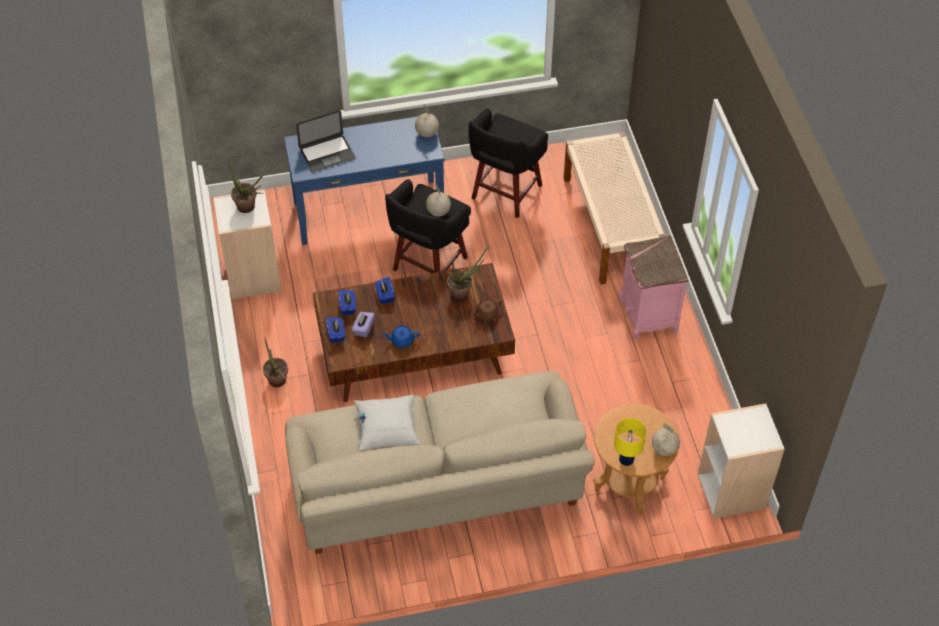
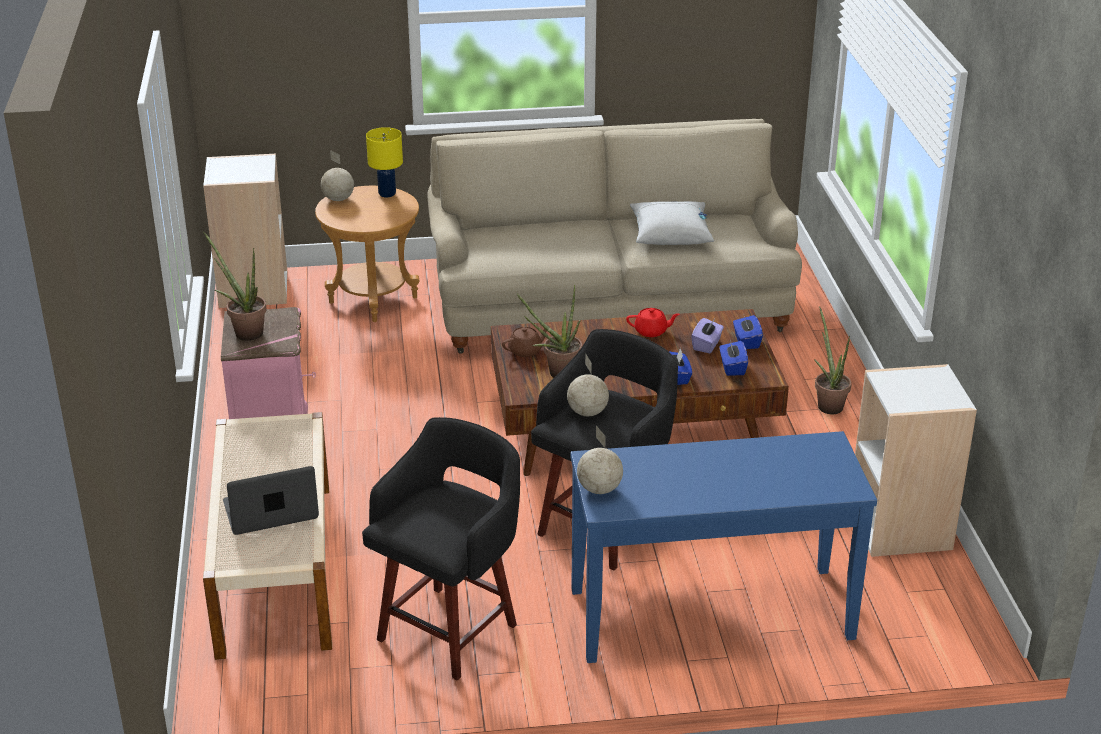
camera: 175 degrees left, 20 degrees down
potted plant [229,163,264,213] -> potted plant moved to [203,232,267,341]
laptop [296,110,355,172] -> laptop moved to [223,466,319,535]
blue teapot [382,326,420,348] -> red teapot [626,308,680,337]

